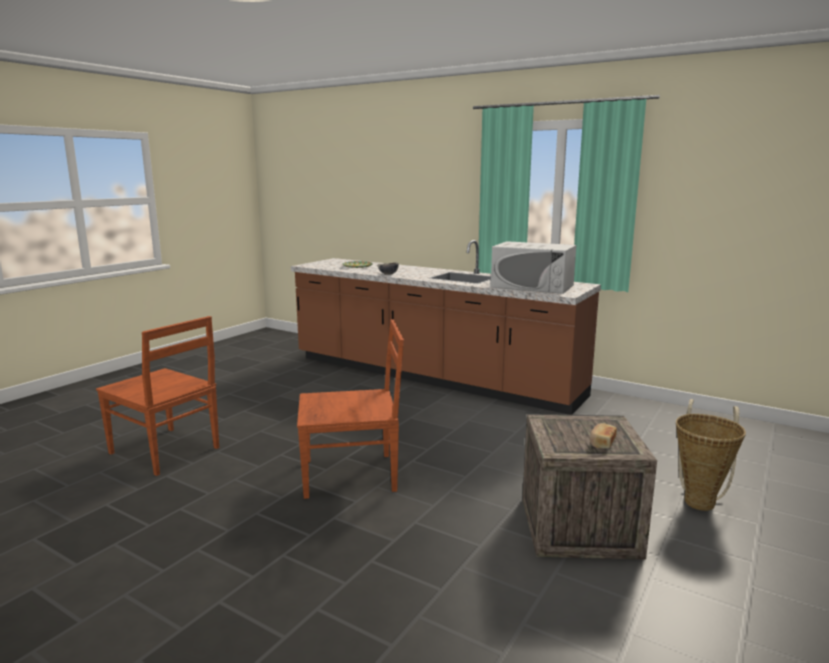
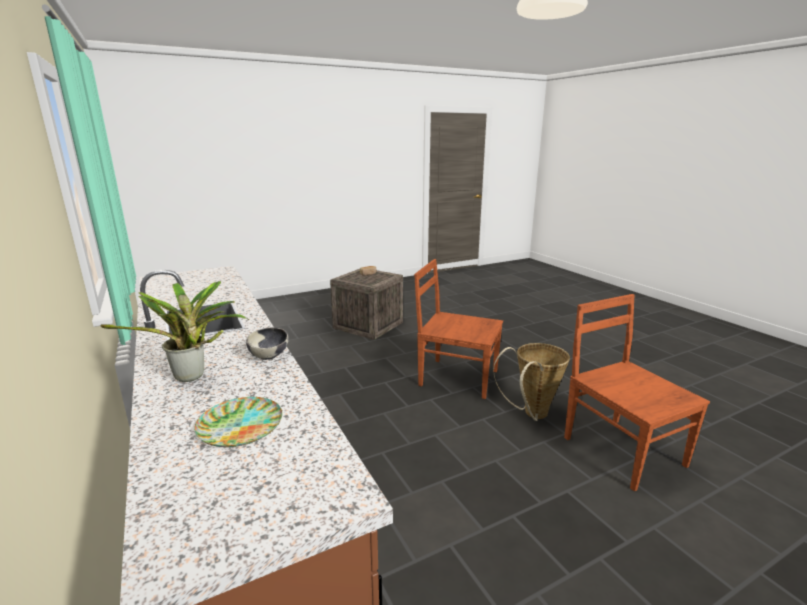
camera: 150 degrees left, 5 degrees up
white microwave [491,241,576,294] -> none
basket [676,399,746,511] -> basket moved to [493,343,570,421]
none -> potted plant [100,281,249,382]

